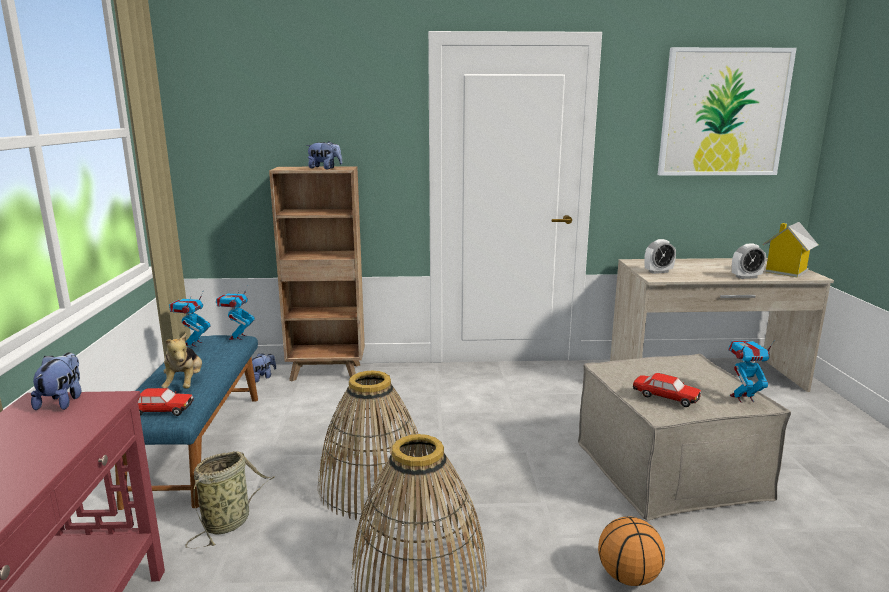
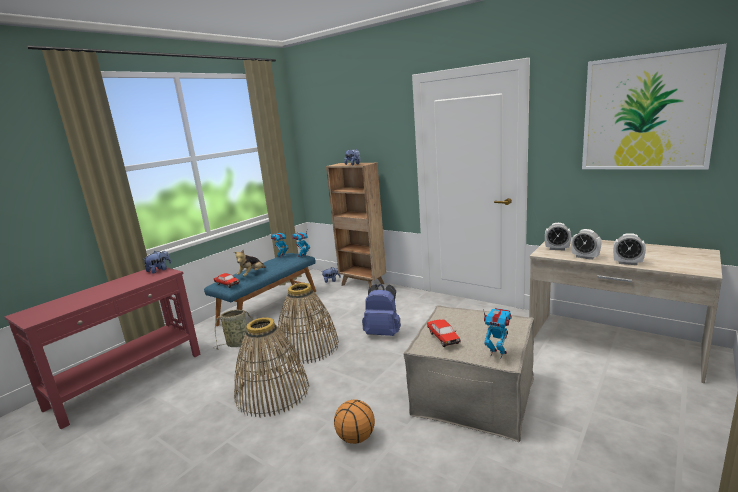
camera: 40 degrees right, 0 degrees up
toy house [763,222,818,278] -> none
none -> blue backpack [362,284,401,336]
none -> alarm clock [571,229,602,260]

